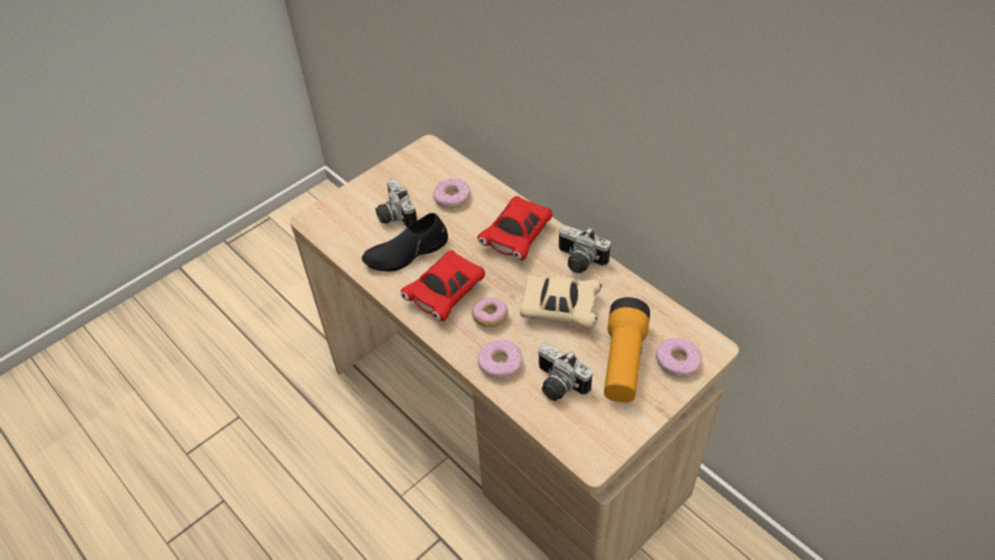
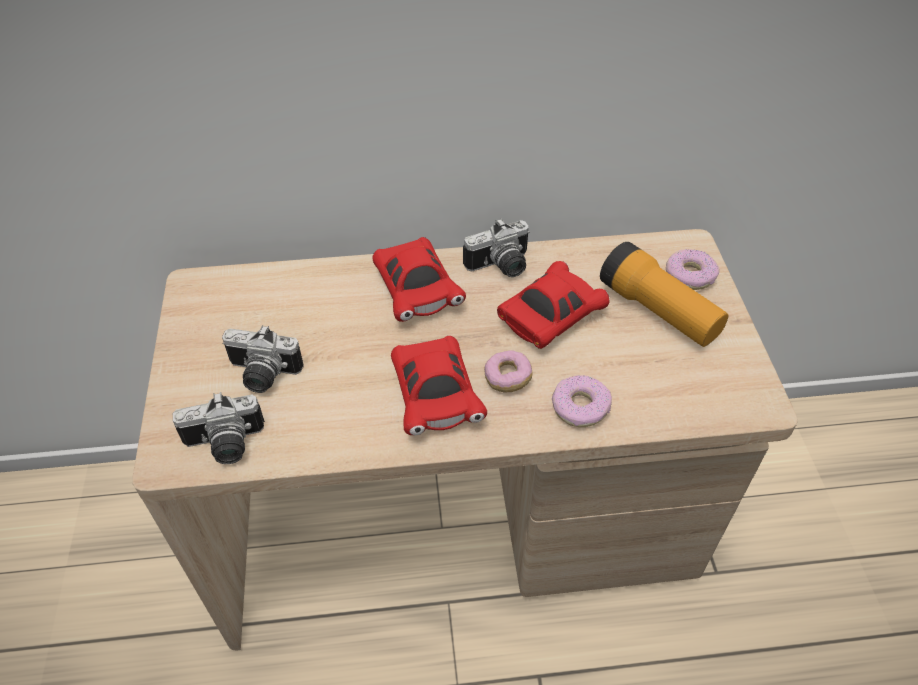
camera: 55 degrees left, 0 degrees up
black shoe [362,213,448,271] -> none
donut [433,178,470,208] -> none
beige toy car [520,275,602,329] -> red toy car [497,261,609,349]
camera [538,343,592,401] -> camera moved to [173,392,265,464]

